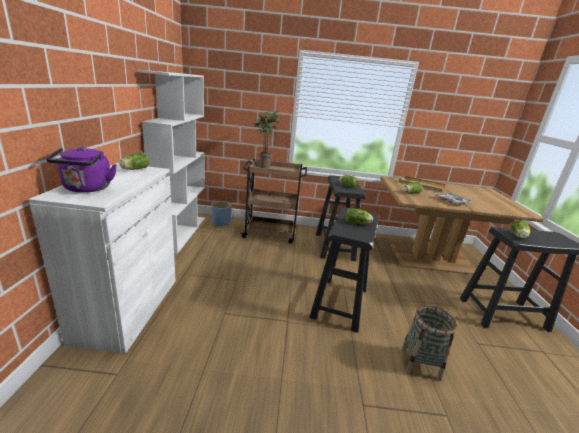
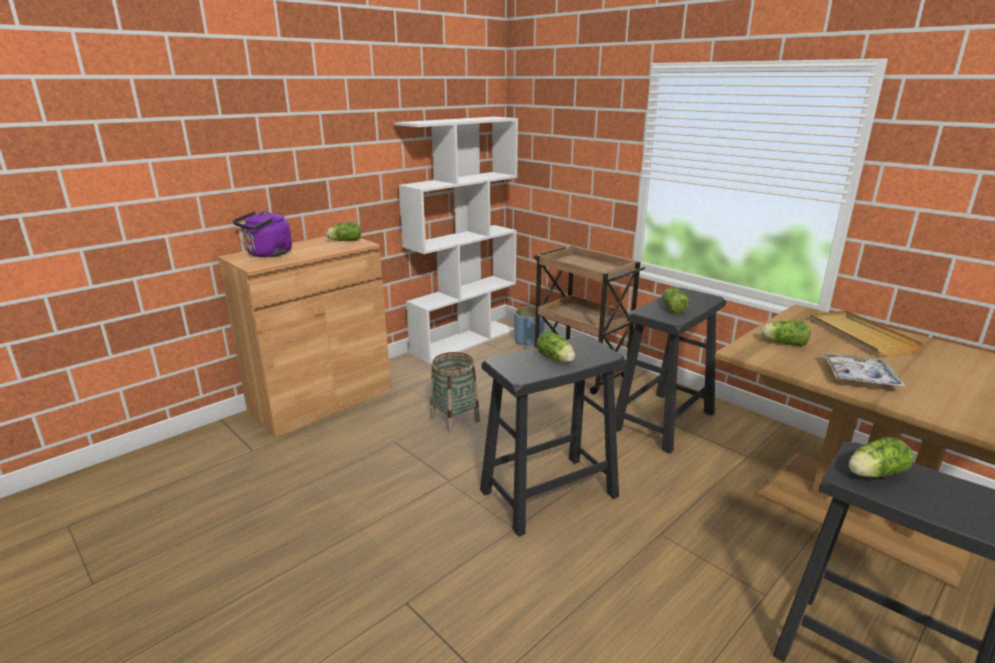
camera: 45 degrees right, 0 degrees up
white cabinet [29,163,176,354] -> brown cabinet [218,236,391,438]
potted plant [253,111,282,169] -> none
basket [401,306,457,381] -> basket moved to [430,352,480,433]

